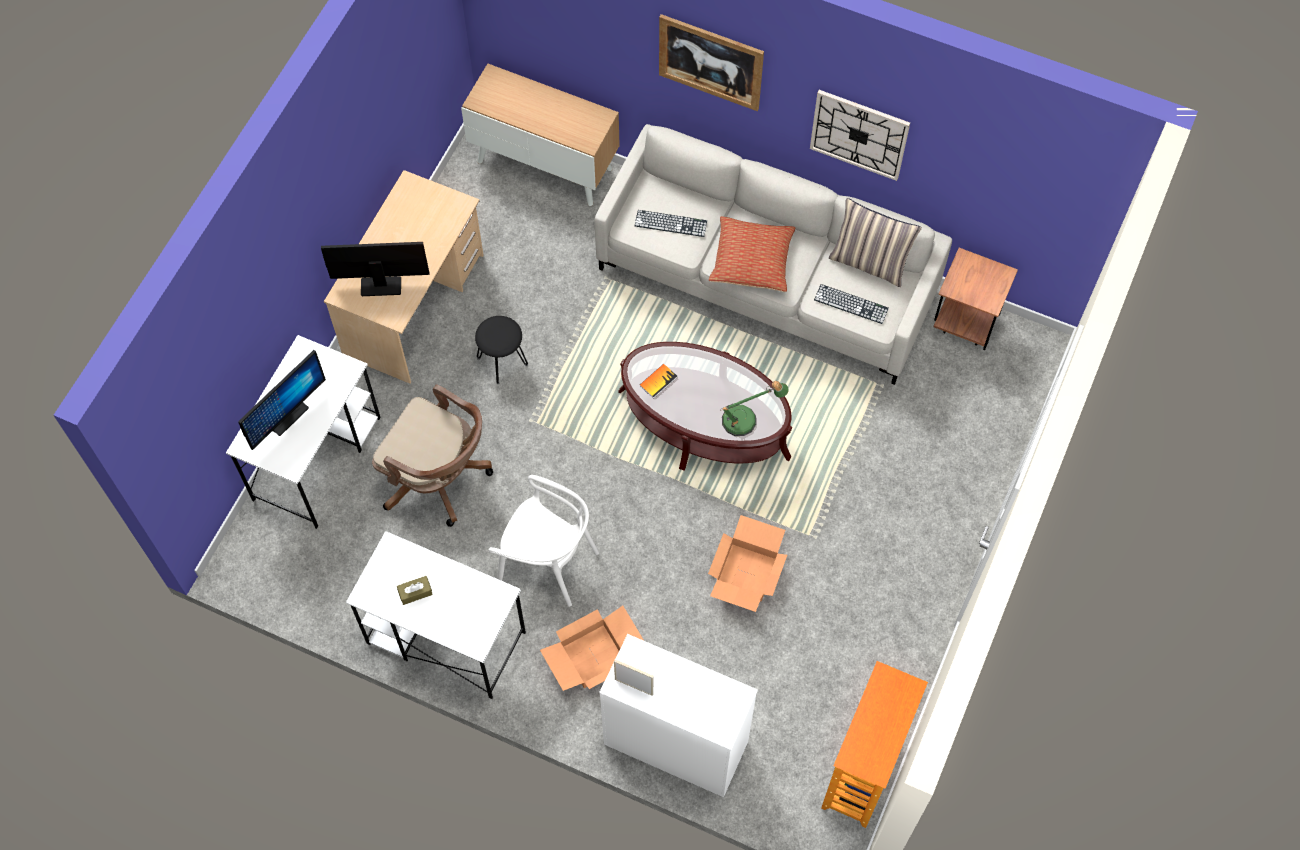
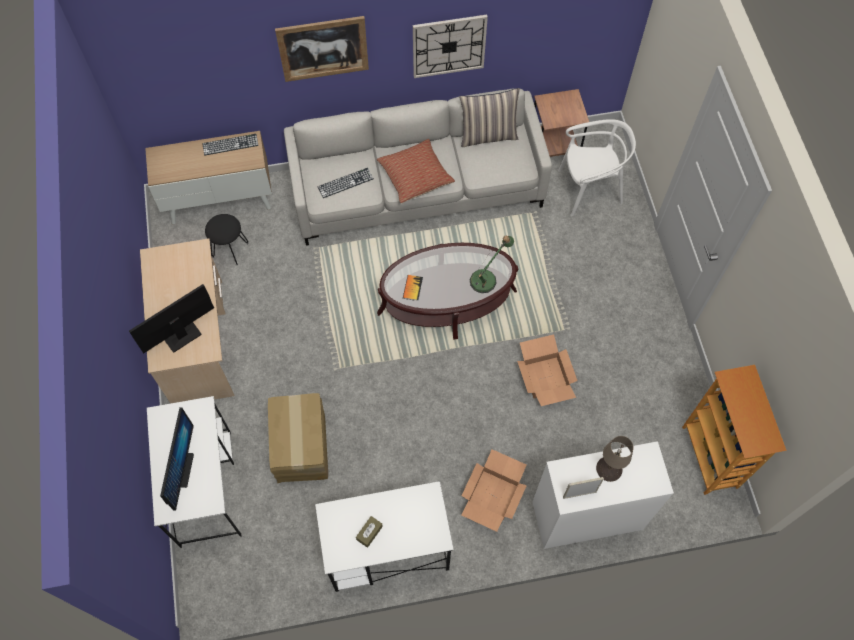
camera: 35 degrees left, 0 degrees up
brown office chair [372,384,493,527] -> cardboard box [268,393,328,483]
black stool [475,316,528,384] -> black stool moved to [205,214,249,265]
white chair [488,475,599,607] -> white chair moved to [558,119,636,216]
keyboard [814,284,889,324] -> keyboard moved to [202,134,259,156]
none -> beige table lamp [596,436,633,482]

